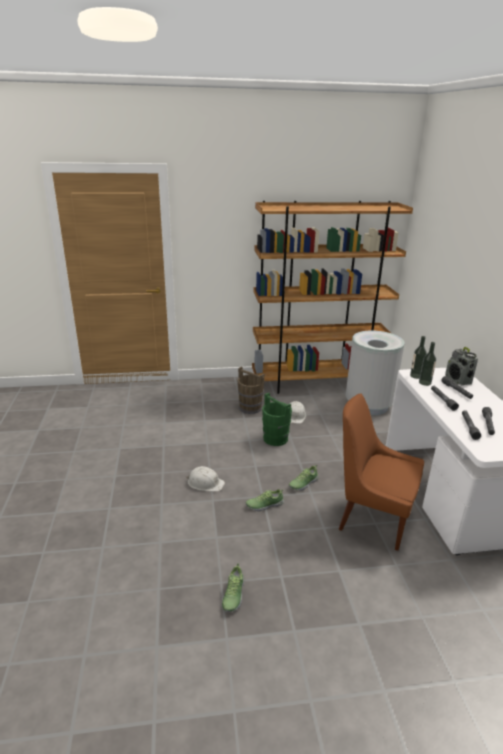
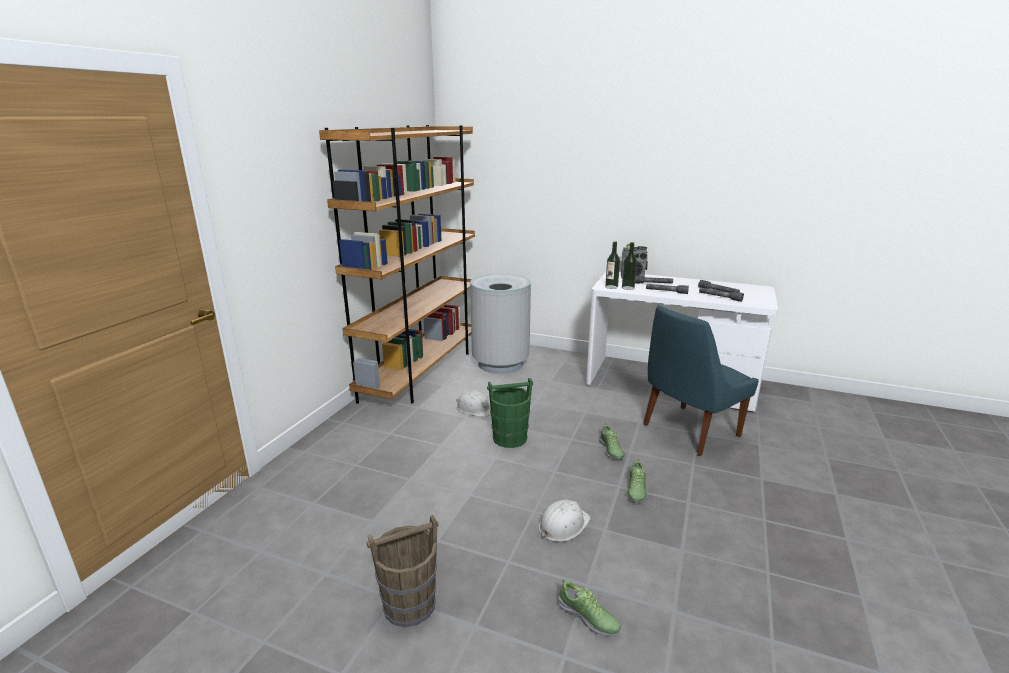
camera: 60 degrees left, 5 degrees down
shoe [222,563,244,612] -> shoe moved to [558,579,621,636]
brown bucket [238,366,265,414] -> brown bucket moved to [367,515,439,627]
brown chair [339,393,424,551] -> blue chair [643,305,759,456]

